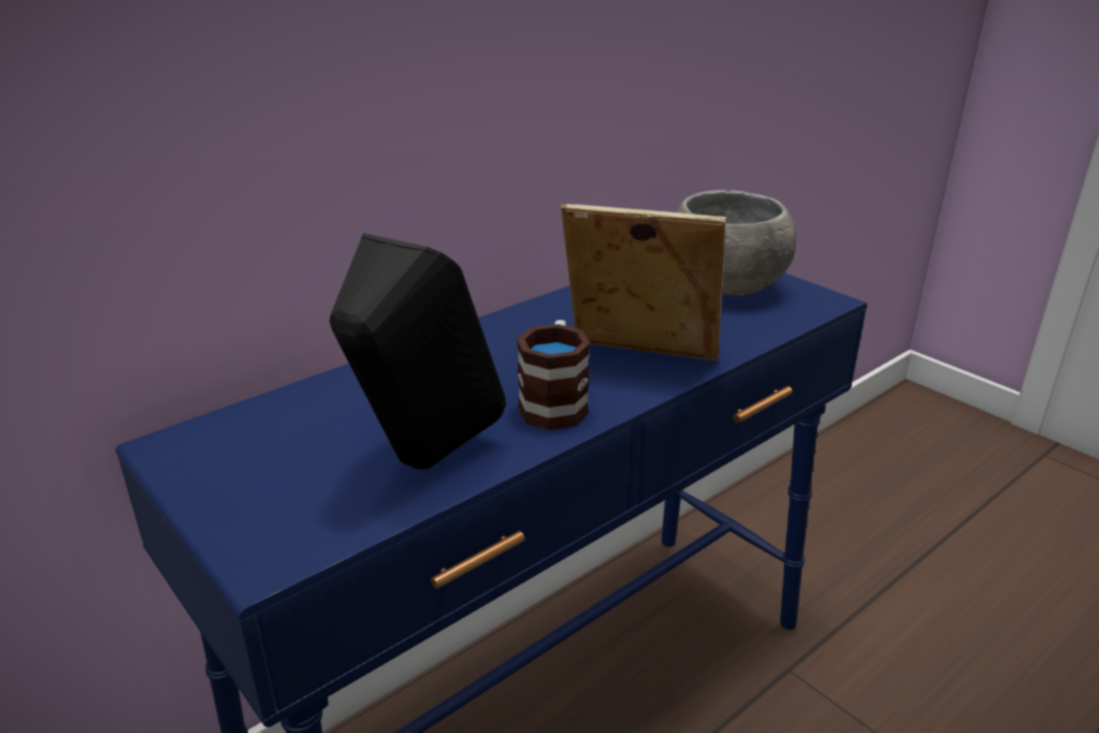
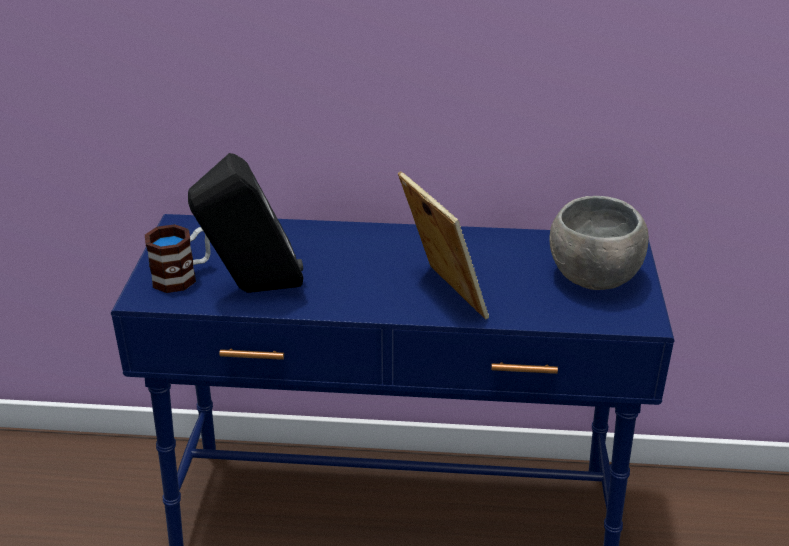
camera: 45 degrees right, 5 degrees up
mug [517,320,590,430] -> mug moved to [145,224,211,293]

